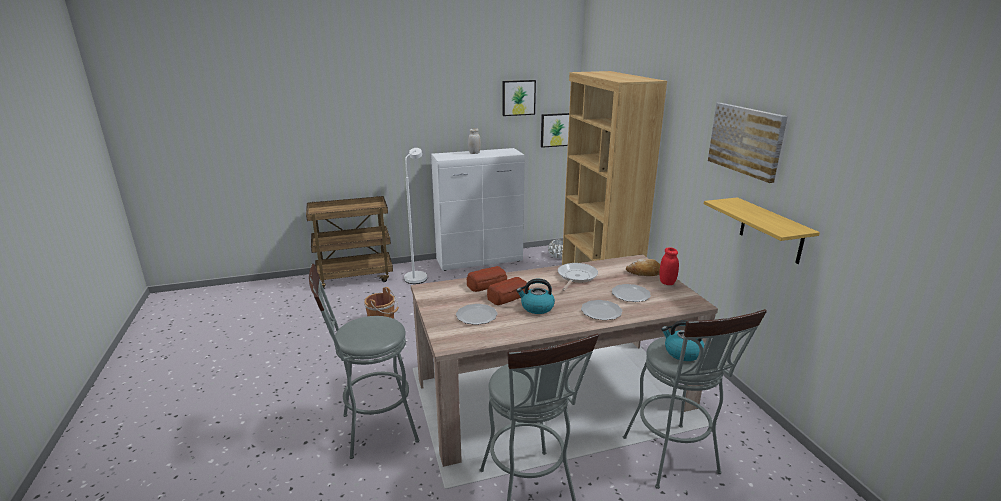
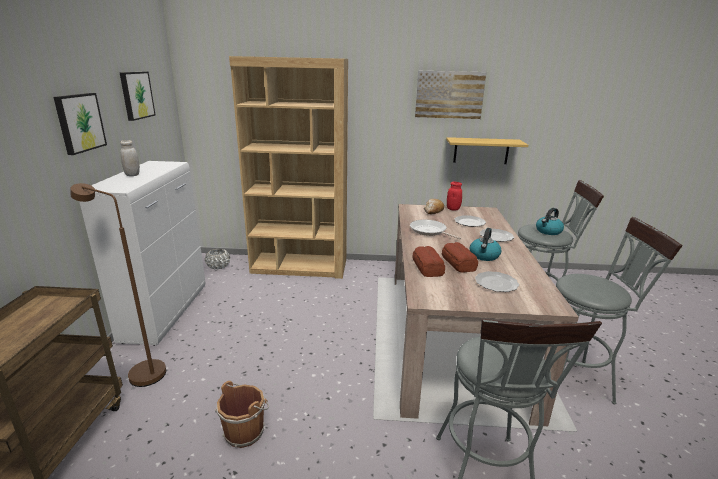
camera: 70 degrees left, 0 degrees up
white floor lamp [404,148,427,284] -> brown floor lamp [70,183,166,387]
picture [541,113,569,148] -> picture moved to [53,93,107,155]

